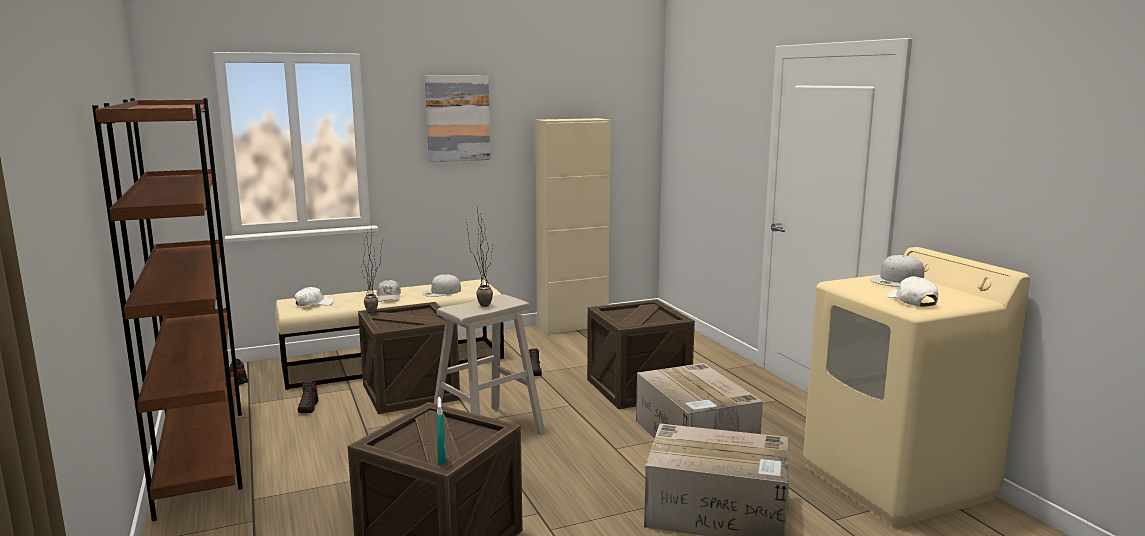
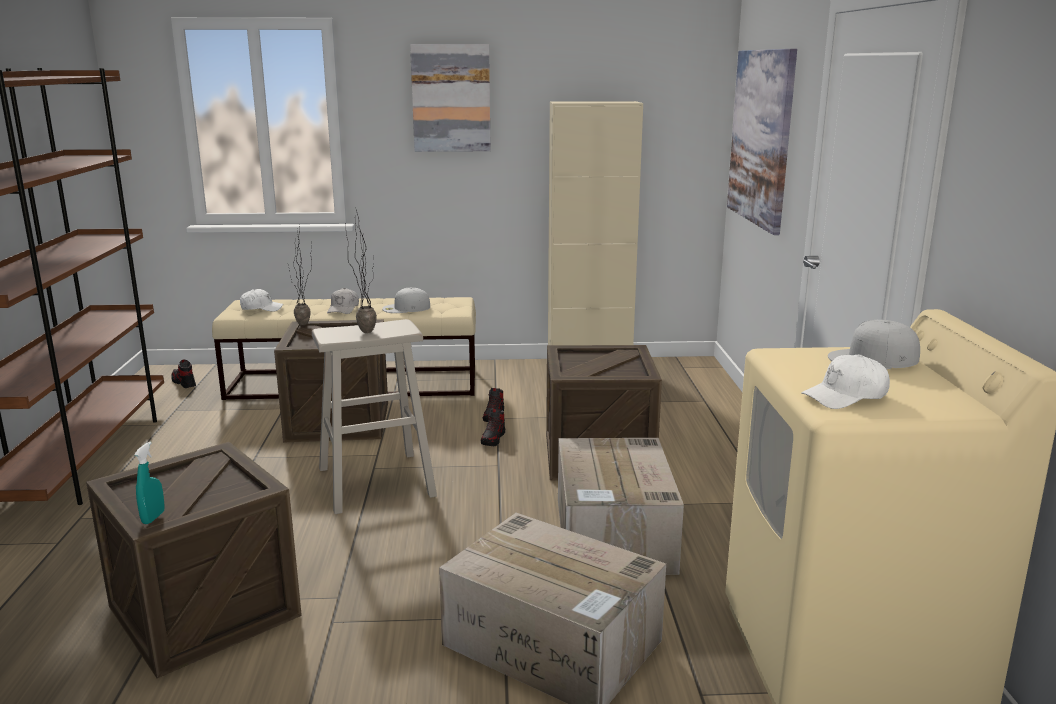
camera: 20 degrees right, 5 degrees up
shoe [298,381,318,413] -> shoe moved to [481,408,505,446]
white cap [887,276,938,307] -> white cap turned 120 degrees counterclockwise [801,354,890,409]
none -> picture [727,49,797,235]

